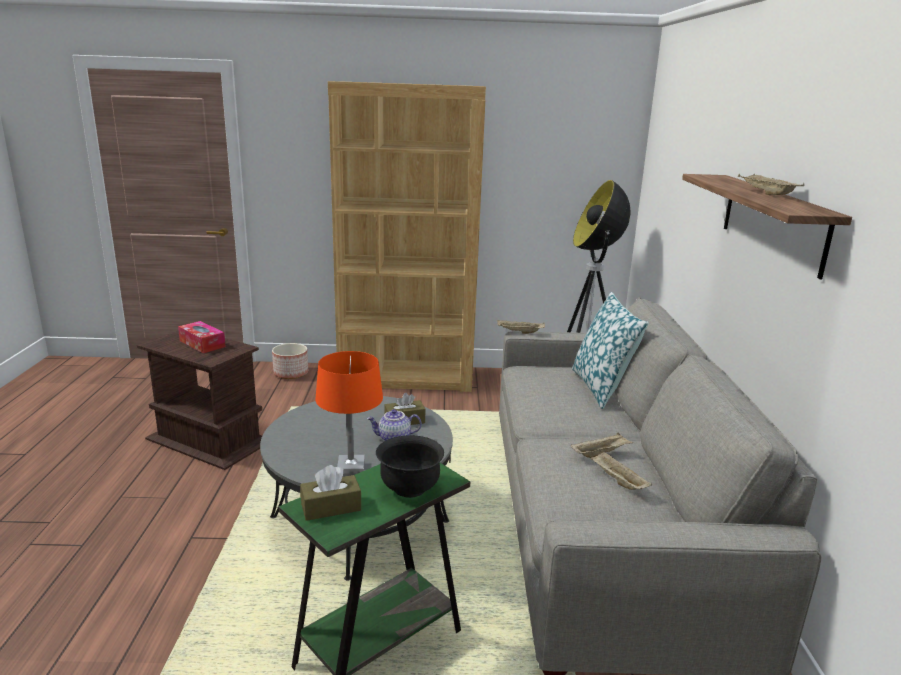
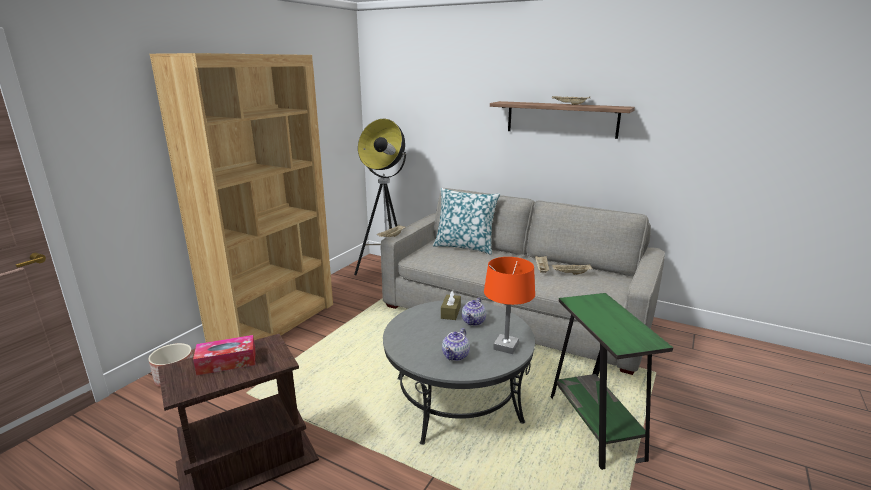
camera: 60 degrees left, 0 degrees up
brown tissue box [300,465,361,521] -> none
black bowl [376,435,444,498] -> none
none -> teapot [442,328,470,361]

